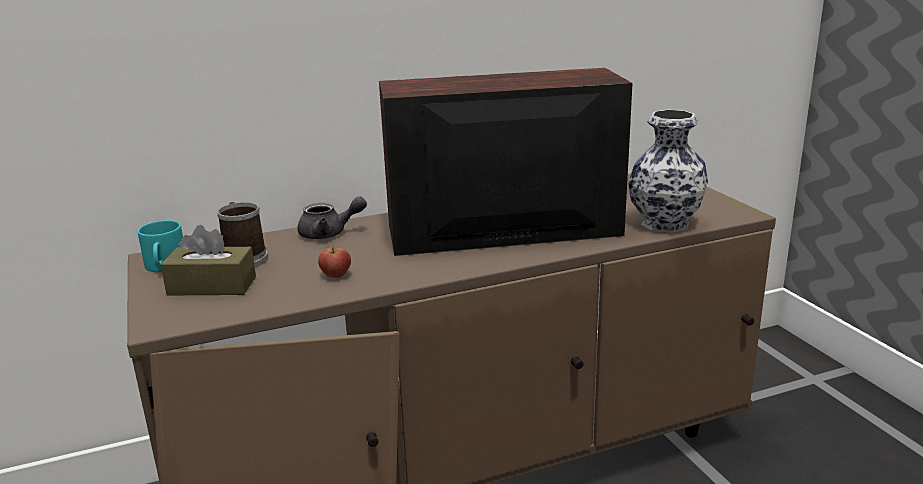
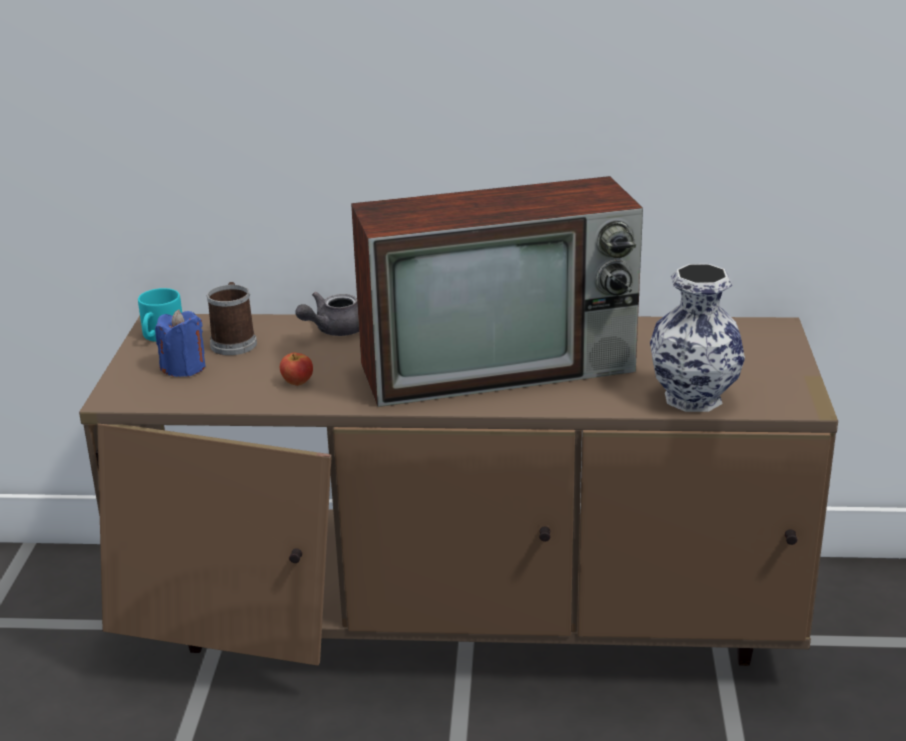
camera: 25 degrees right, 5 degrees up
brown tissue box [161,225,256,295] -> blue candle [155,309,205,377]
grey teapot [297,196,367,239] -> grey teapot turned 120 degrees clockwise [296,292,359,336]
television [379,68,633,256] -> television turned 150 degrees clockwise [351,176,643,407]

